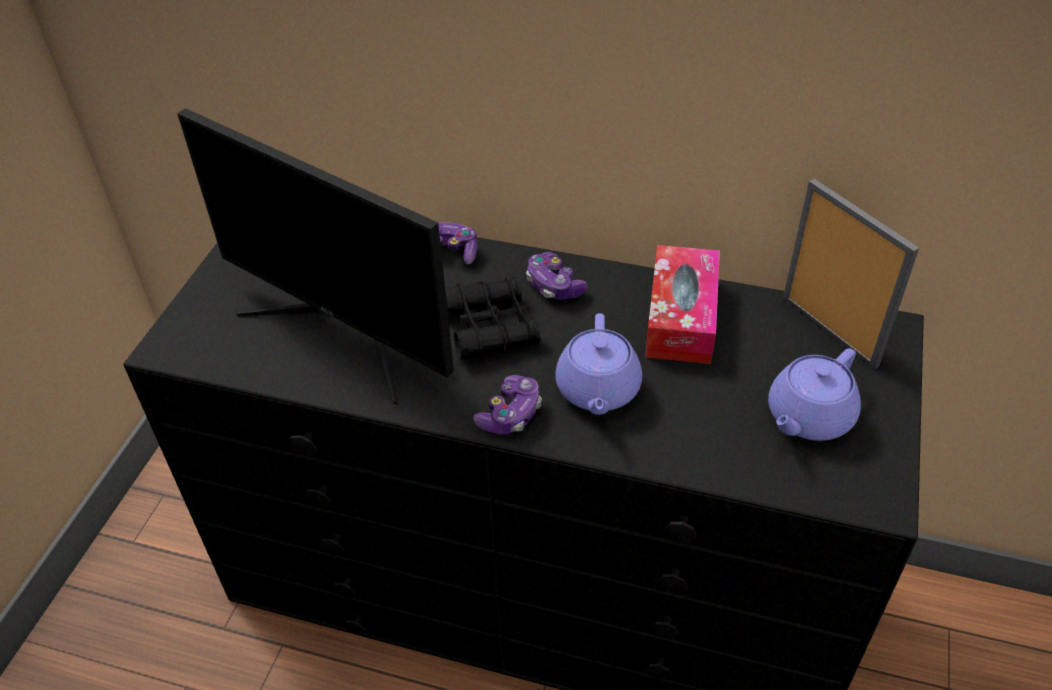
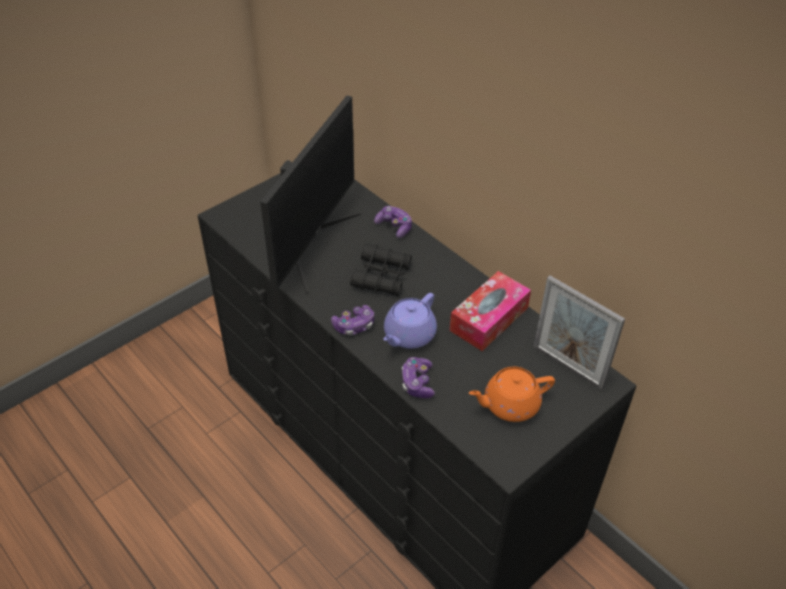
camera: 30 degrees right, 0 degrees up
monitor [177,108,454,405] -> monitor turned 135 degrees counterclockwise [260,96,361,294]
game controller [526,252,587,300] -> game controller moved to [402,357,435,398]
purple teapot [768,348,861,441] -> orange teapot [469,367,555,422]
picture frame [783,179,919,369] -> picture frame turned 135 degrees clockwise [533,276,625,390]

